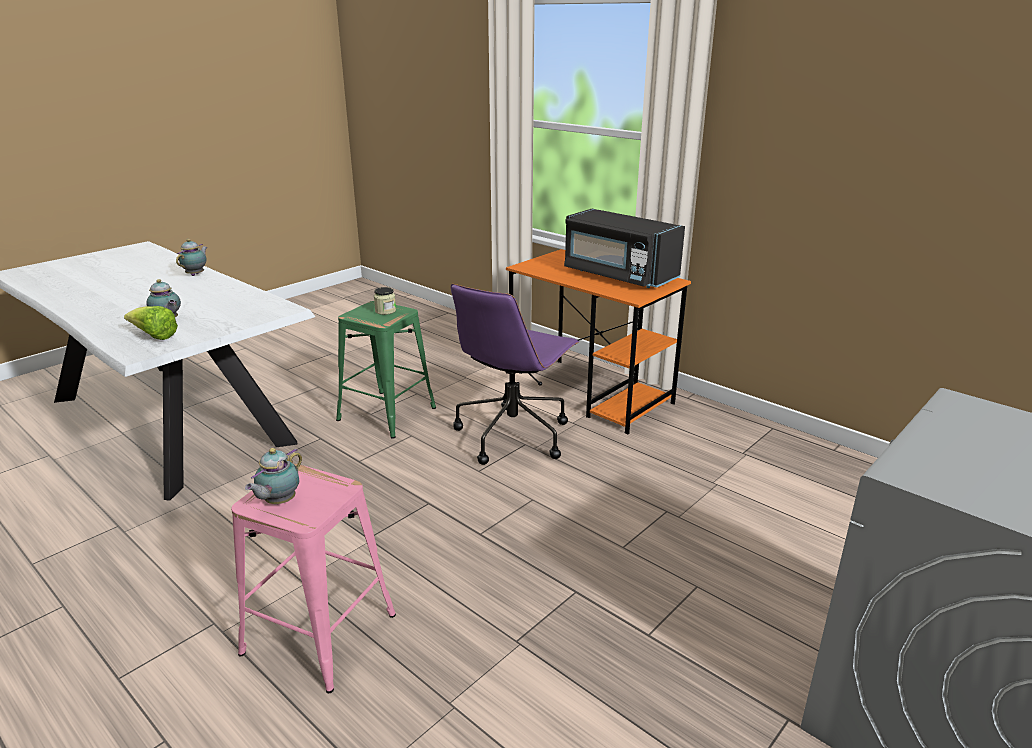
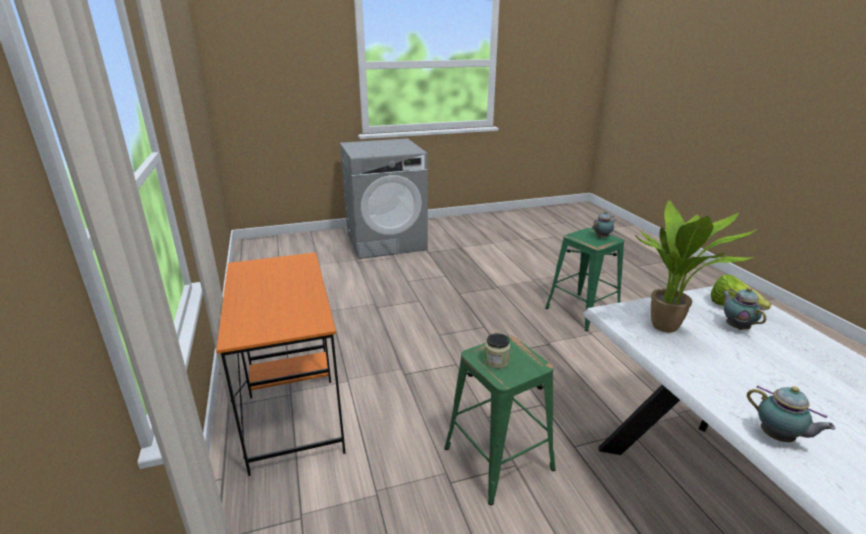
camera: 150 degrees left, 0 degrees up
teapot [176,239,208,276] -> teapot turned 90 degrees counterclockwise [747,385,835,442]
pink stool [231,464,396,693] -> green stool [545,228,624,331]
purple office chair [451,284,579,465] -> none
black microwave [564,209,685,288] -> none
none -> potted plant [635,200,758,333]

